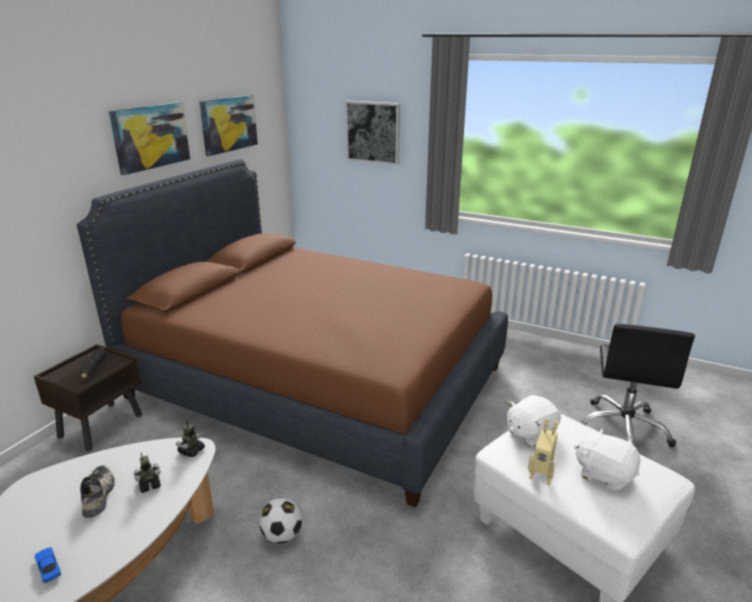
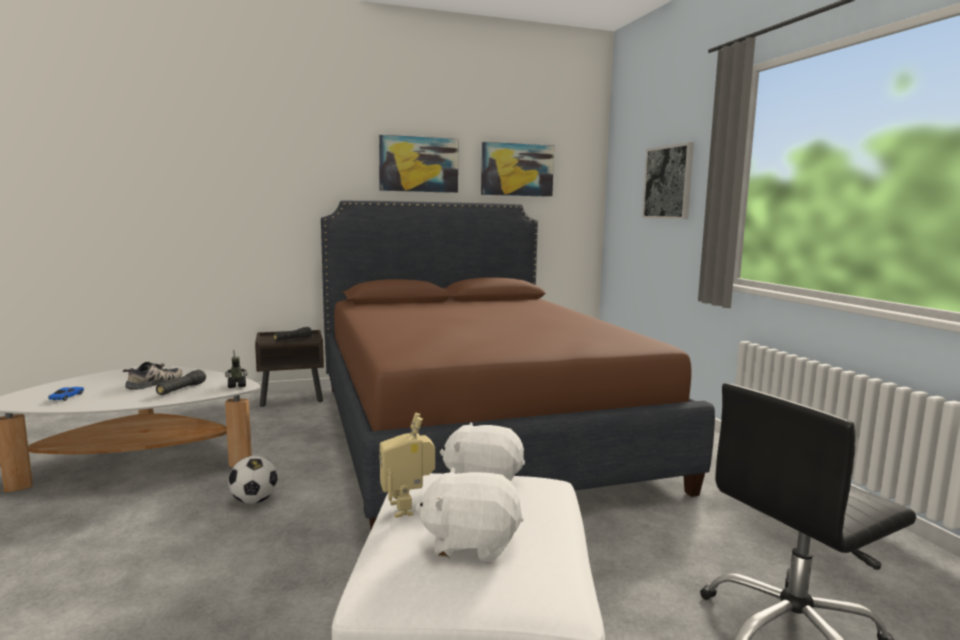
camera: 45 degrees right, 15 degrees down
toy robot [134,452,161,493] -> black flashlight [156,370,206,395]
white plush toy [574,428,640,491] -> white plush toy turned 75 degrees counterclockwise [415,467,523,562]

